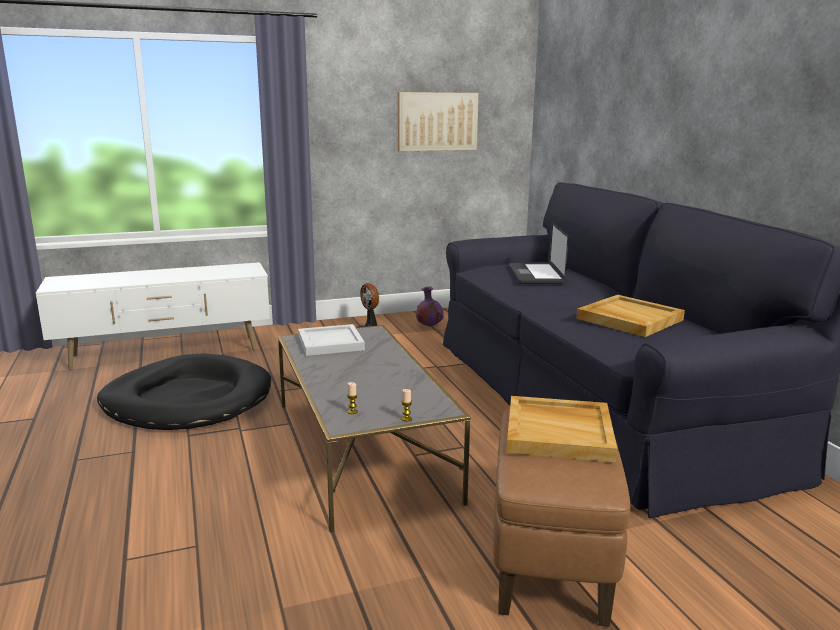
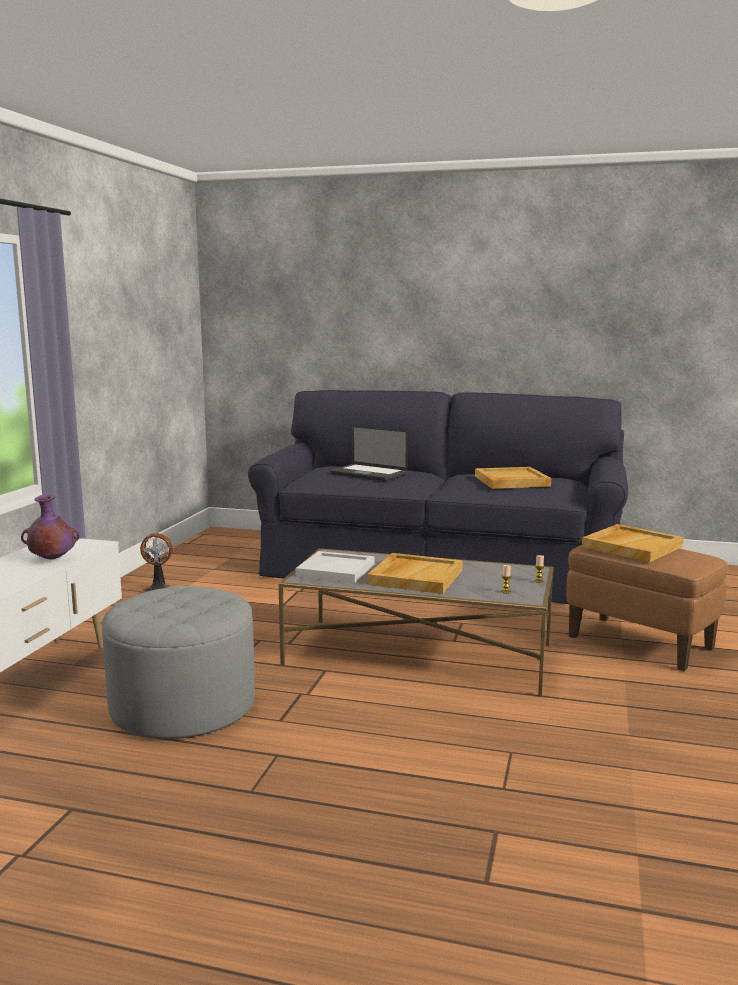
camera: 55 degrees left, 5 degrees down
black dog bed [97,353,271,430] -> grey ottoman [102,585,255,739]
picture [398,92,479,152] -> none
purple vase [416,287,444,326] -> purple vase moved to [21,494,80,559]
none -> beige tray [367,553,463,594]

